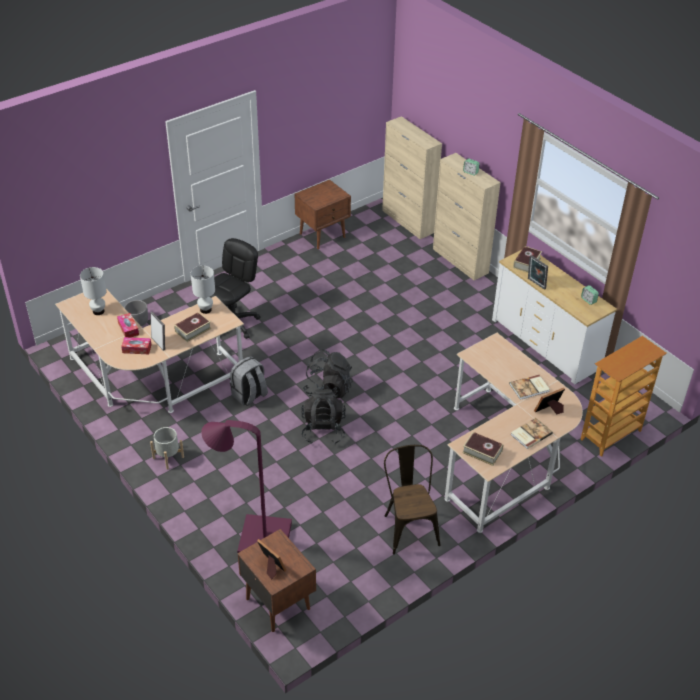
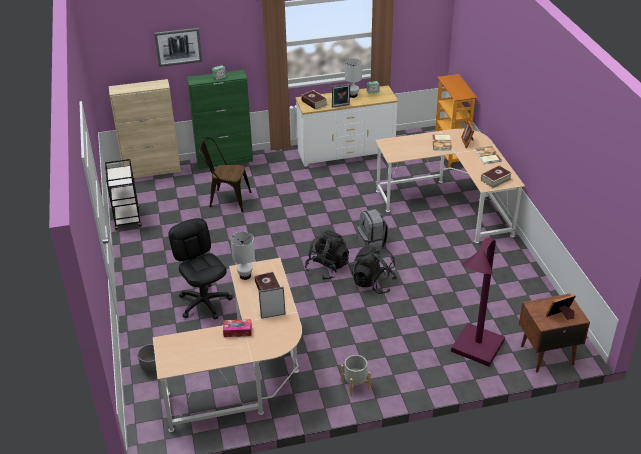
camera: 65 degrees left, 5 degrees down
white table lamp [80,267,106,315] -> white table lamp moved to [345,59,362,98]
tissue box [121,337,151,354] -> none
grey backpack [230,356,268,406] -> grey backpack moved to [357,209,389,248]
brown nightstand [294,179,351,249] -> black cart [105,159,142,230]
brown chair [384,445,441,554] -> brown chair moved to [199,137,251,212]
beige cabinet [433,153,501,280] -> green cabinet [187,70,253,169]
none -> picture [154,28,202,67]

